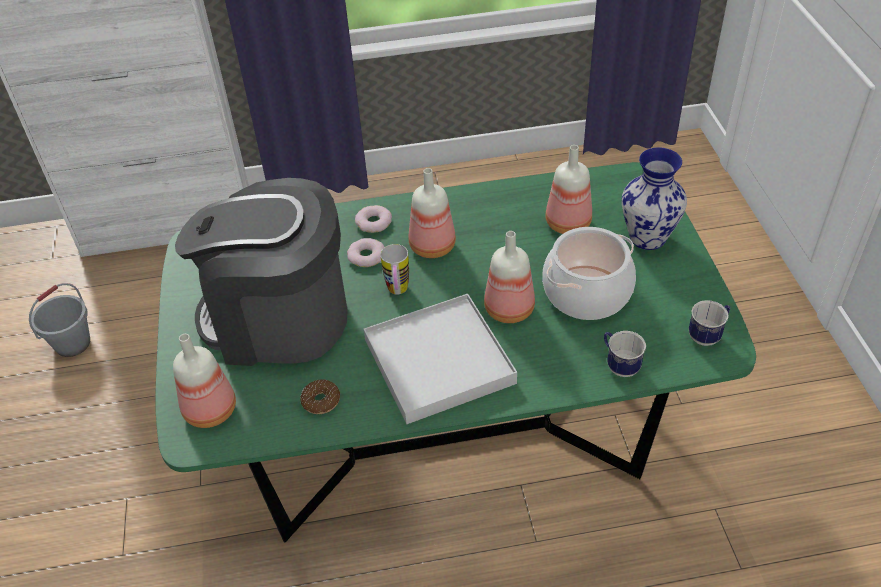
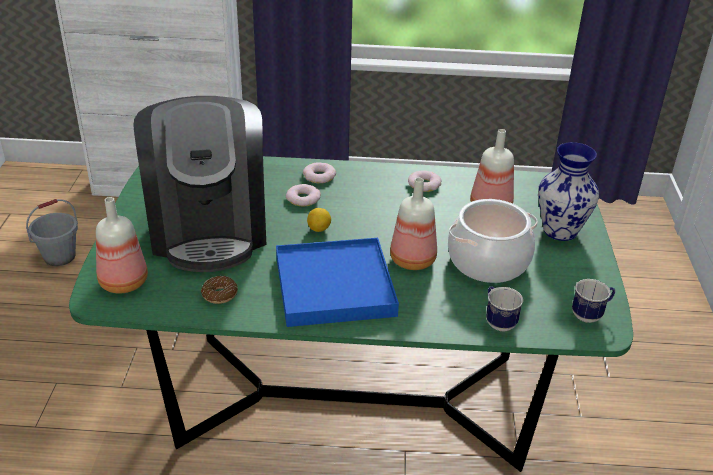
camera: 10 degrees right, 10 degrees down
coffee machine [175,178,348,366] -> coffee machine turned 120 degrees counterclockwise [133,96,266,272]
white tray [364,294,517,424] -> blue tray [276,238,399,327]
mug [380,244,409,294] -> lemon [307,208,331,232]
bottle [409,168,456,258] -> none
none -> donut [408,170,442,192]

